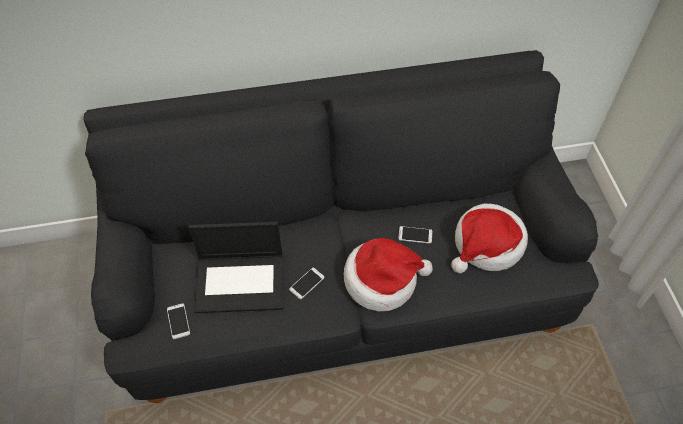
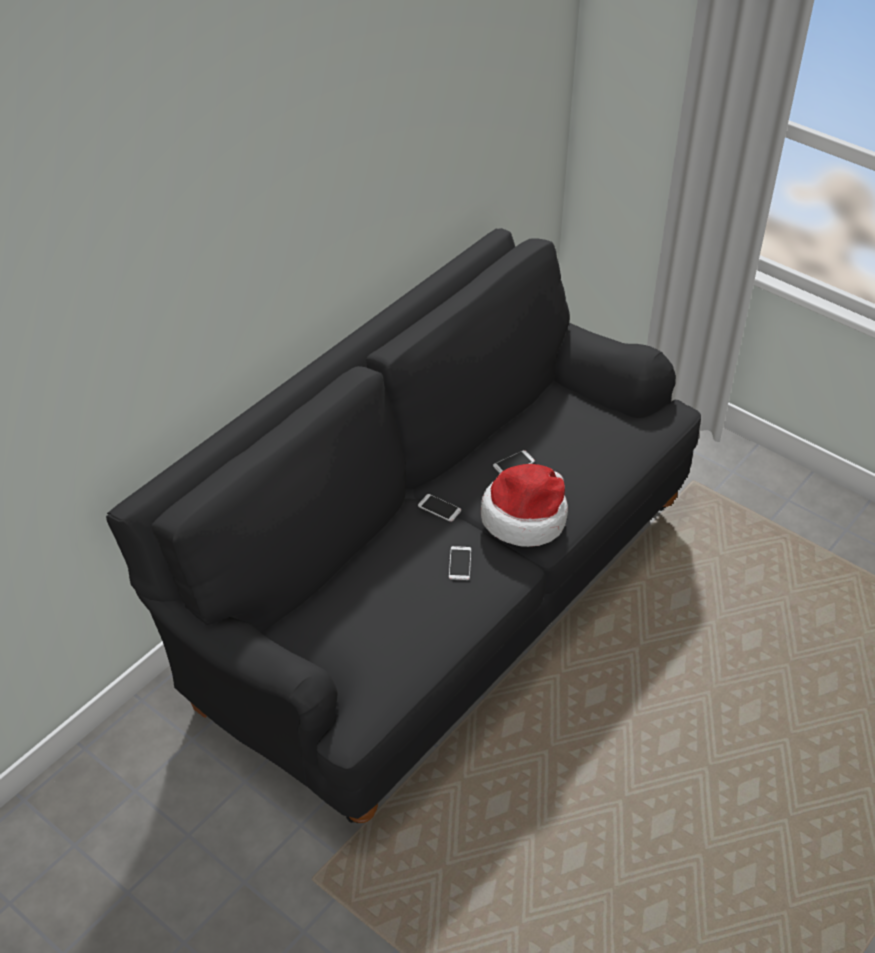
camera: 40 degrees left, 10 degrees down
phone [167,303,190,339] -> phone moved to [418,494,461,522]
laptop [189,222,283,313] -> none
hat [451,203,528,273] -> none

